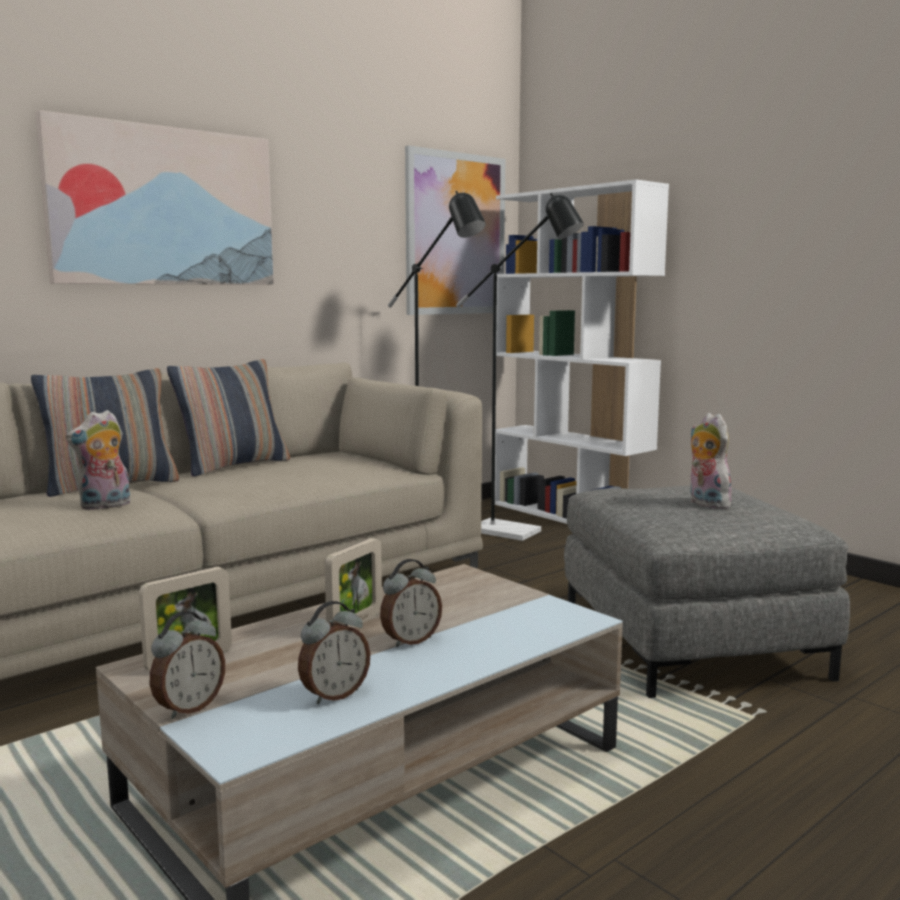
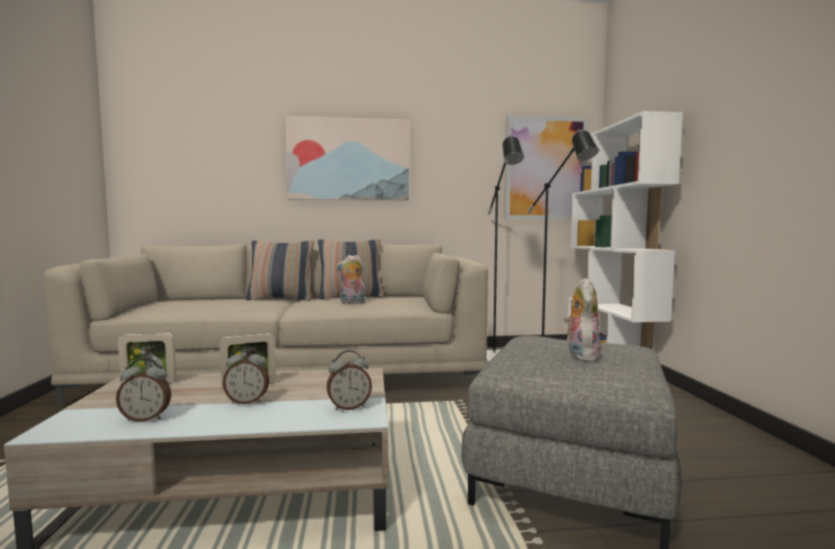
camera: 35 degrees right, 5 degrees down
plush toy [66,410,131,510] -> plush toy moved to [336,255,366,304]
alarm clock [150,611,225,719] -> alarm clock moved to [326,350,372,411]

